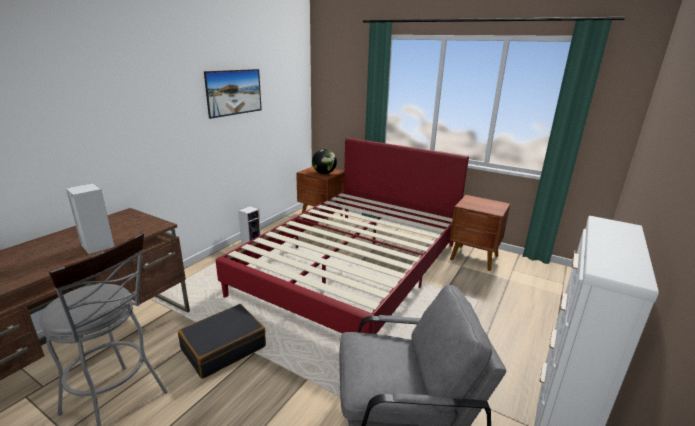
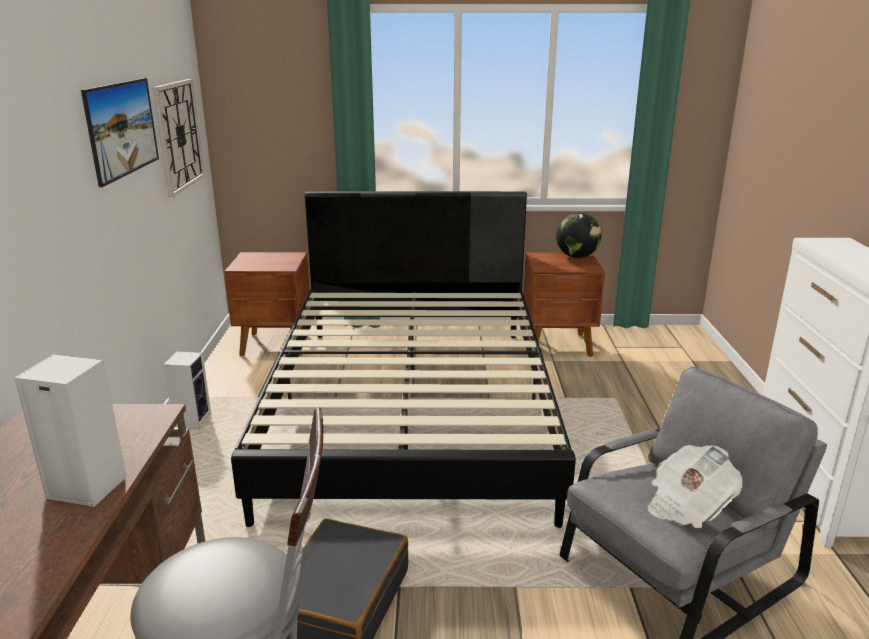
camera: 30 degrees left, 0 degrees up
red bed [216,138,469,334] -> black bed [231,191,576,528]
globe [312,149,337,174] -> globe moved to [556,213,602,258]
none -> wall clock [152,79,205,197]
none -> newspaper [648,445,743,528]

